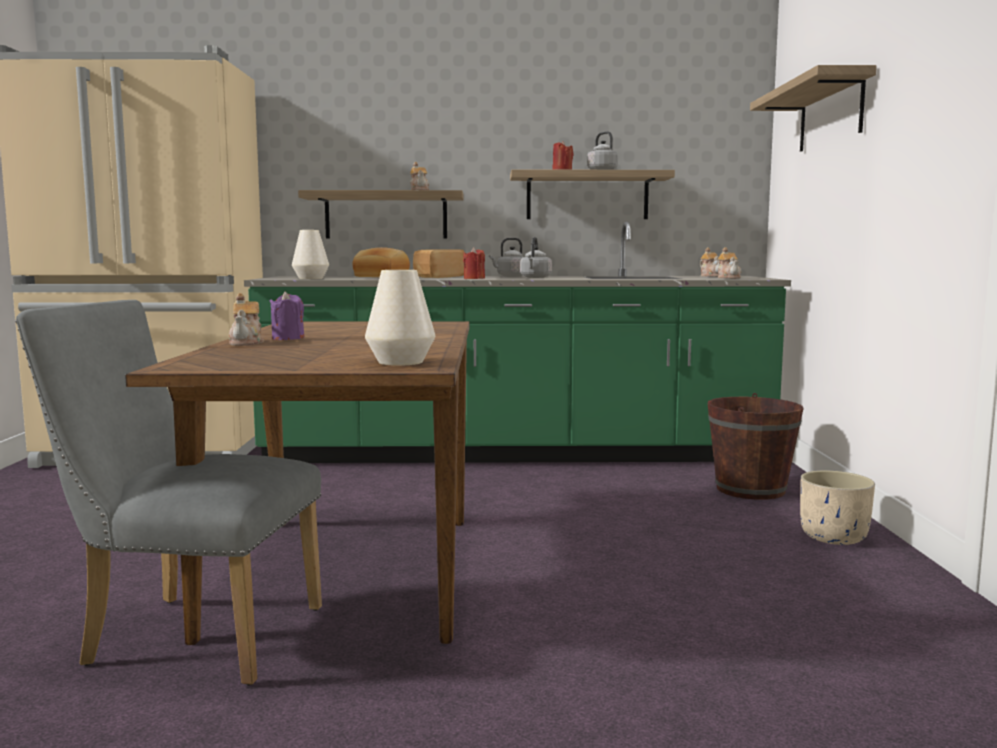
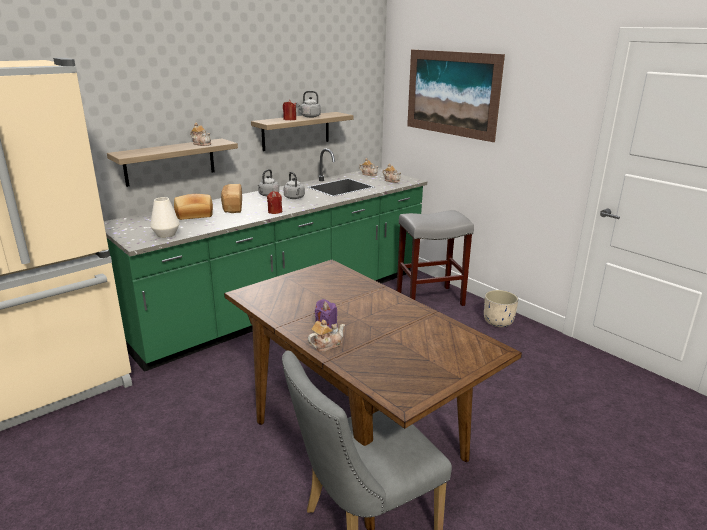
camera: 40 degrees left, 15 degrees up
teapot [229,293,264,346] -> teapot turned 75 degrees counterclockwise [308,320,345,352]
white vase [365,270,435,366] -> none
brown bucket [708,393,804,500] -> grey stool [397,210,474,306]
shelf [750,65,877,152] -> picture [407,50,505,142]

